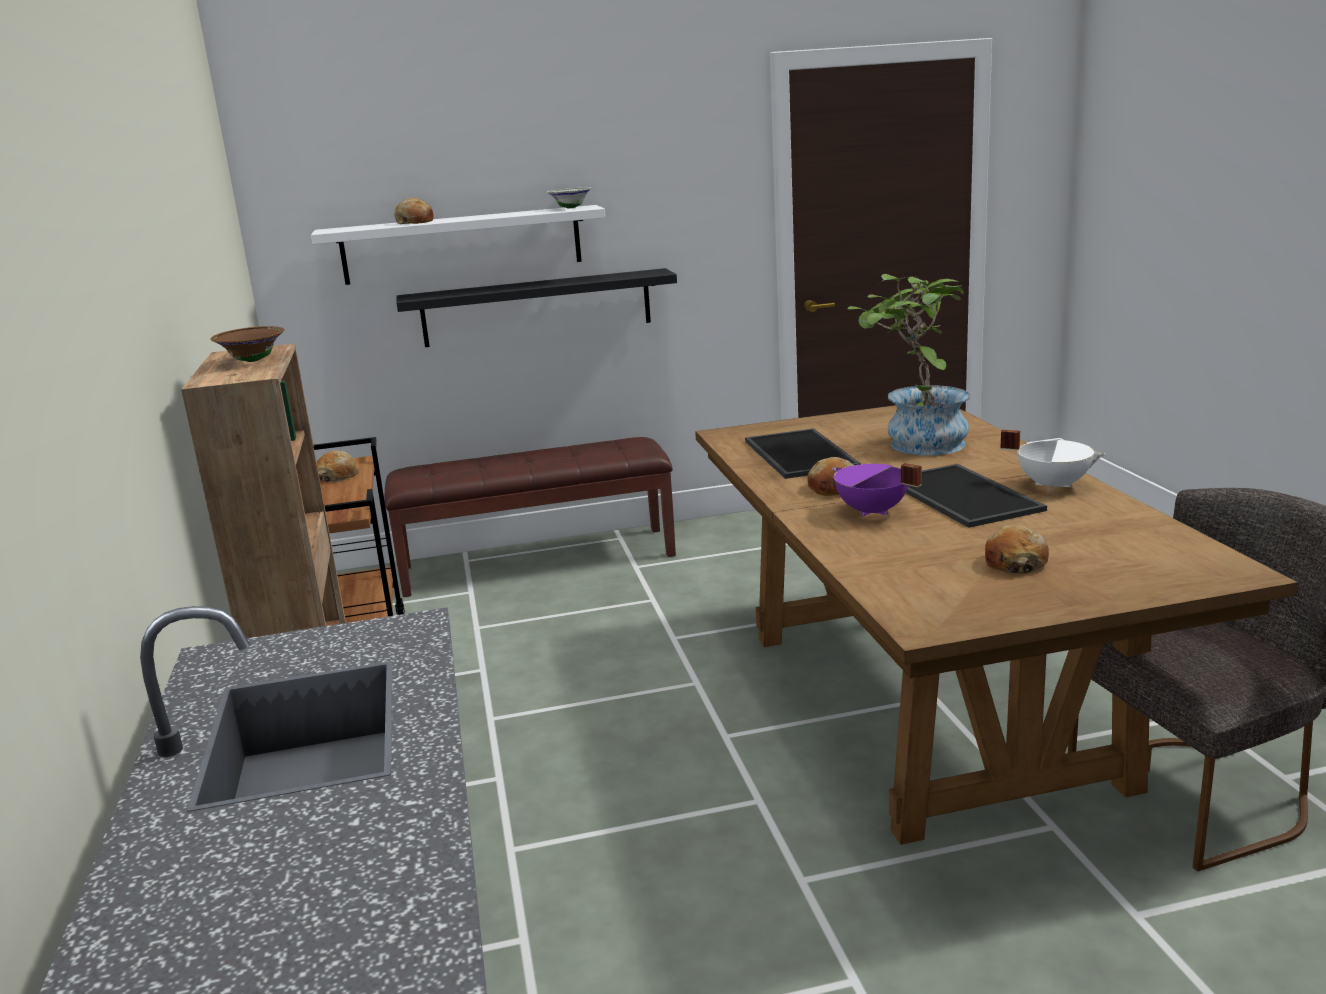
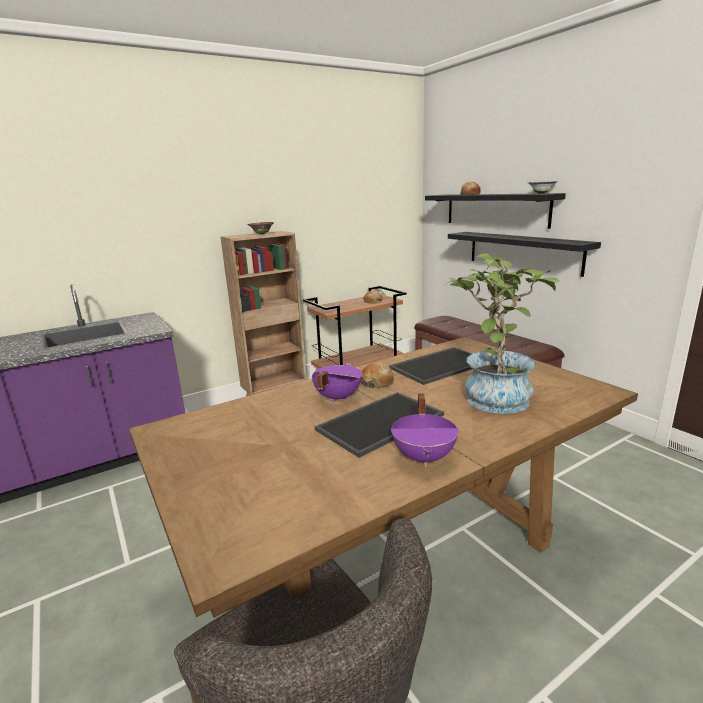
camera: 70 degrees right, 0 degrees up
white shelf [311,205,605,285] -> black shelf [425,193,566,229]
bread [985,525,1049,574] -> none
white cooking pot [1000,430,1105,491] -> purple cooking pot [391,393,459,466]

